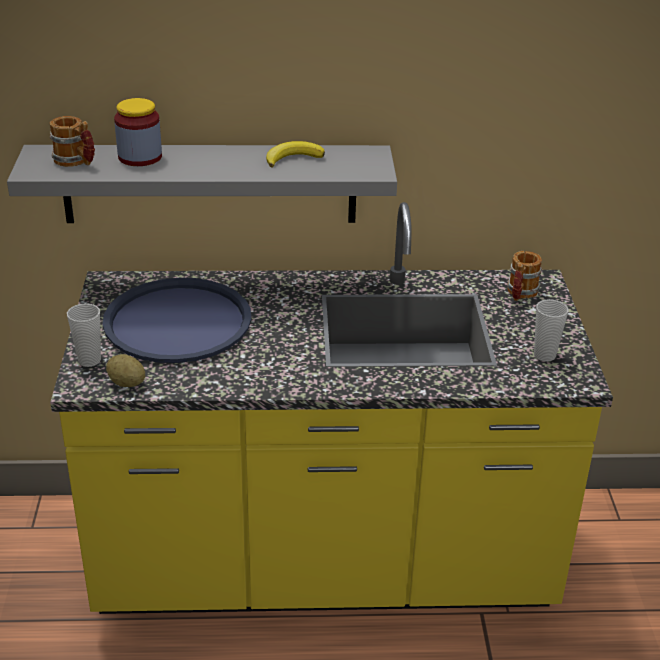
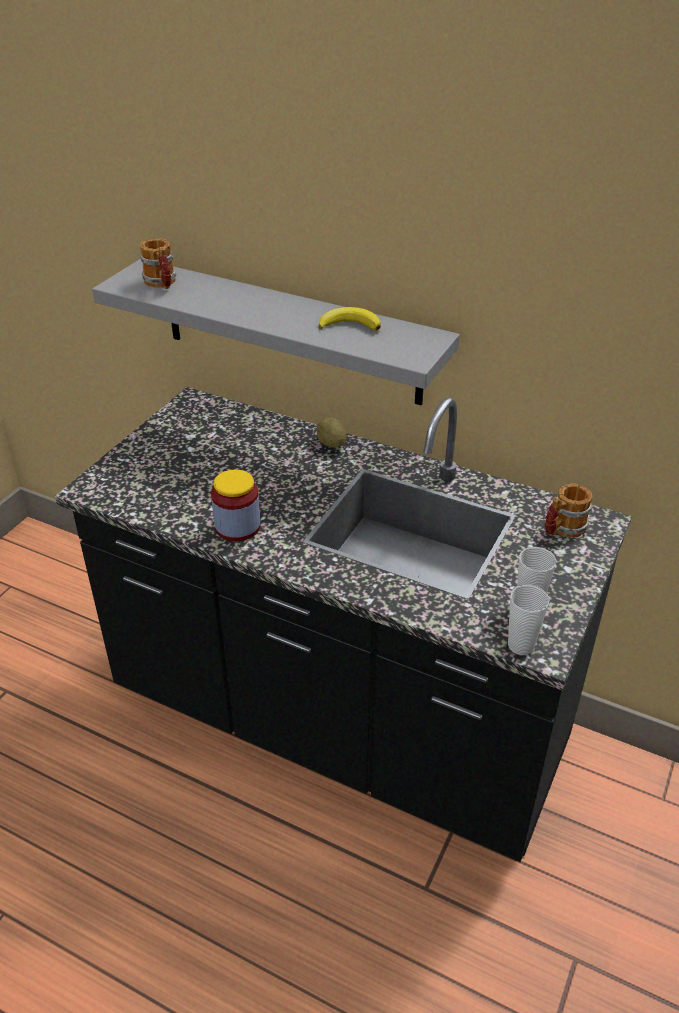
camera: 30 degrees right, 5 degrees up
yellow counter [50,202,613,614] -> black counter [55,387,632,862]
cup [67,303,101,367] -> cup moved to [508,585,550,655]
blue tray [103,278,251,363] -> none
potato [106,354,145,387] -> potato moved to [317,417,346,448]
jar [114,98,162,166] -> jar moved to [211,469,261,541]

